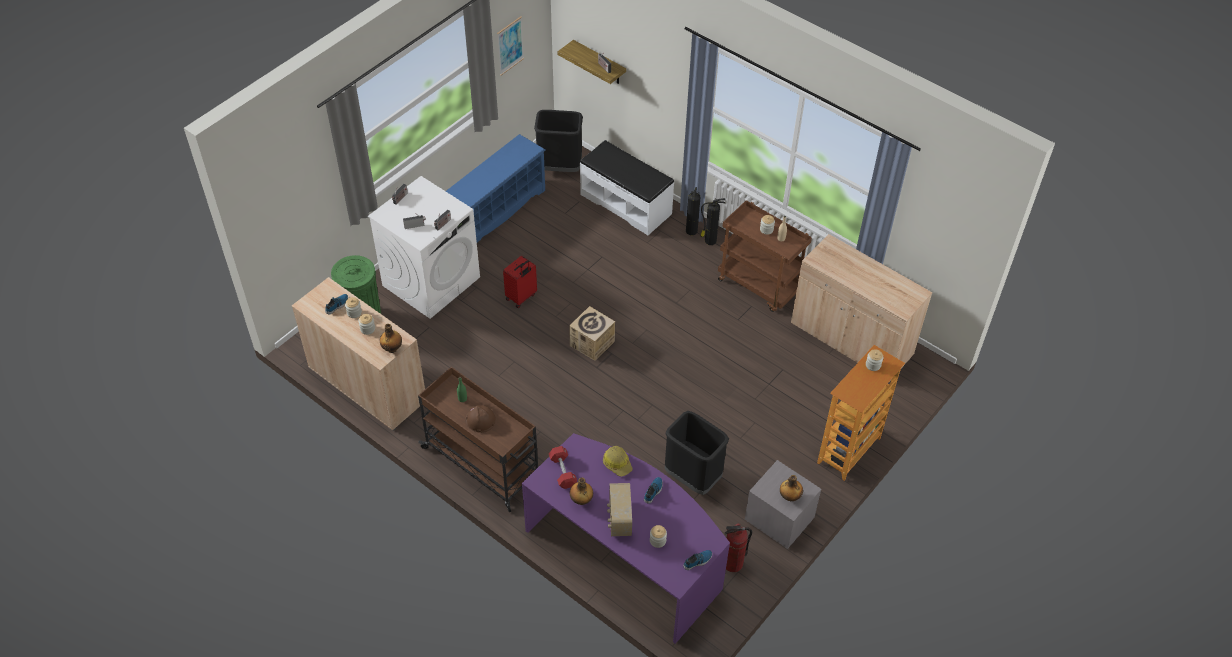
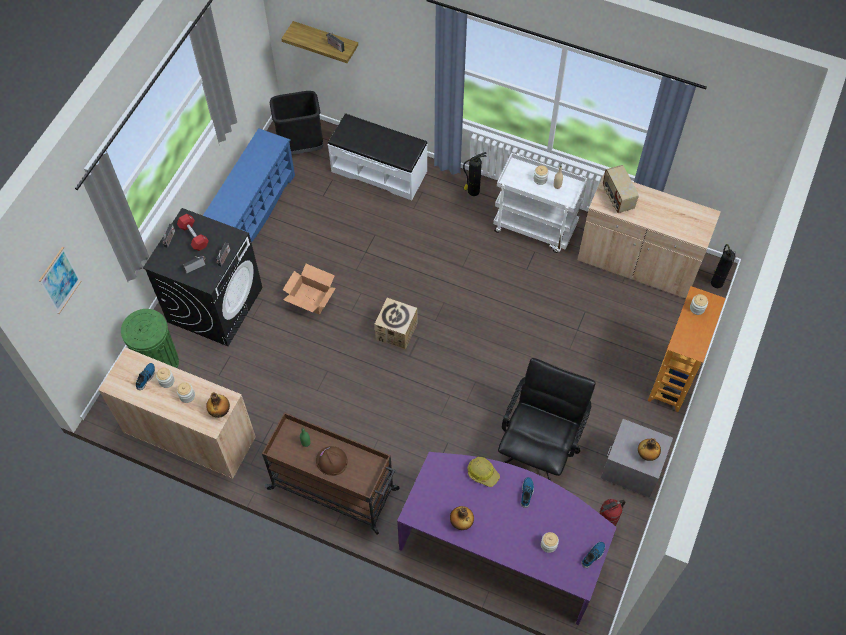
camera: 15 degrees left, 10 degrees up
white washing machine [368,176,480,319] -> black washing machine [143,208,263,346]
picture [497,16,524,75] -> picture moved to [39,247,81,314]
red suitcase [503,256,537,308] -> cardboard box [283,264,336,315]
red dumbbell [549,446,577,489] -> red dumbbell moved to [177,214,209,251]
radio [607,483,632,536] -> radio moved to [603,165,639,213]
black trash can [665,411,729,495] -> black office chair [498,358,595,481]
fire extinguisher [686,187,700,235] -> fire extinguisher moved to [711,244,735,288]
brown cart [718,200,812,312] -> white cart [493,153,587,253]

